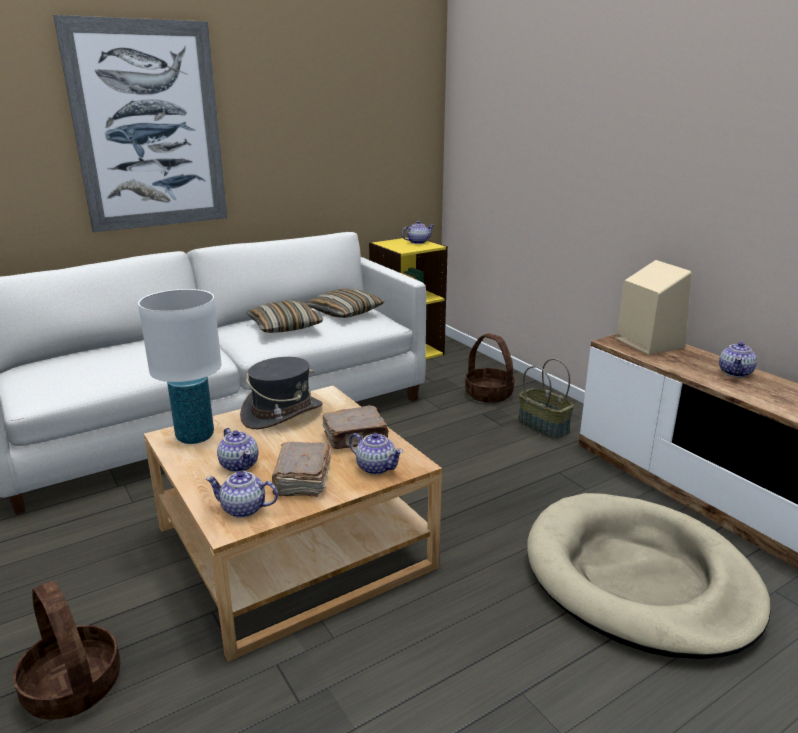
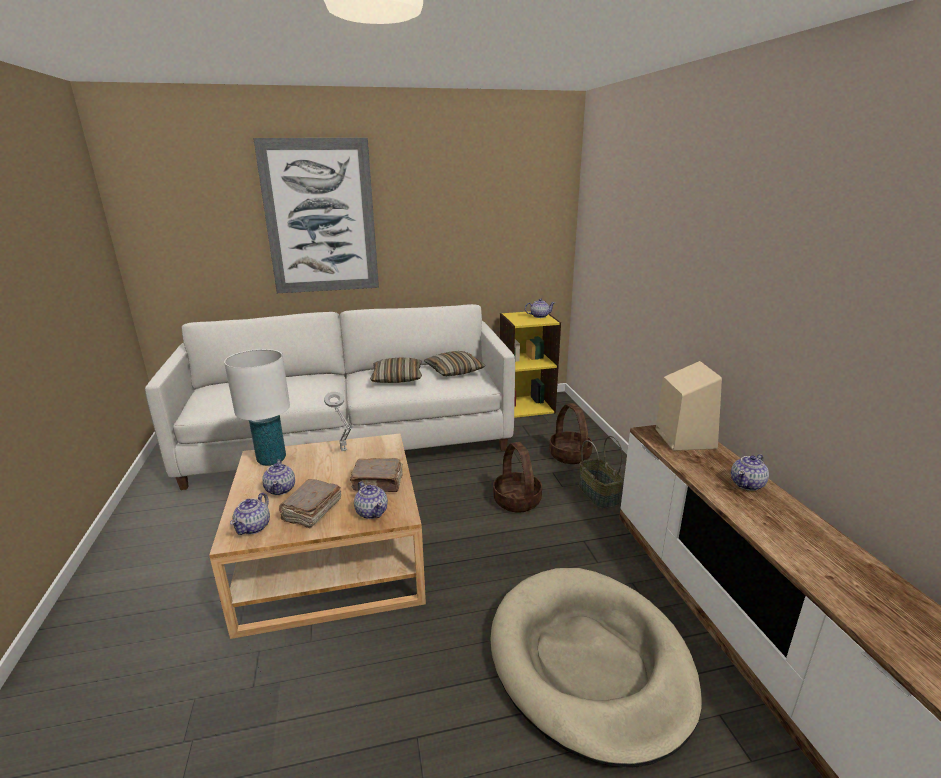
camera: 20 degrees right, 0 degrees up
basket [13,580,121,720] -> basket moved to [493,442,542,513]
teapot [206,471,278,518] -> teapot turned 105 degrees counterclockwise [230,493,270,535]
grey hat [240,357,323,429] -> grey table lamp [324,392,351,451]

